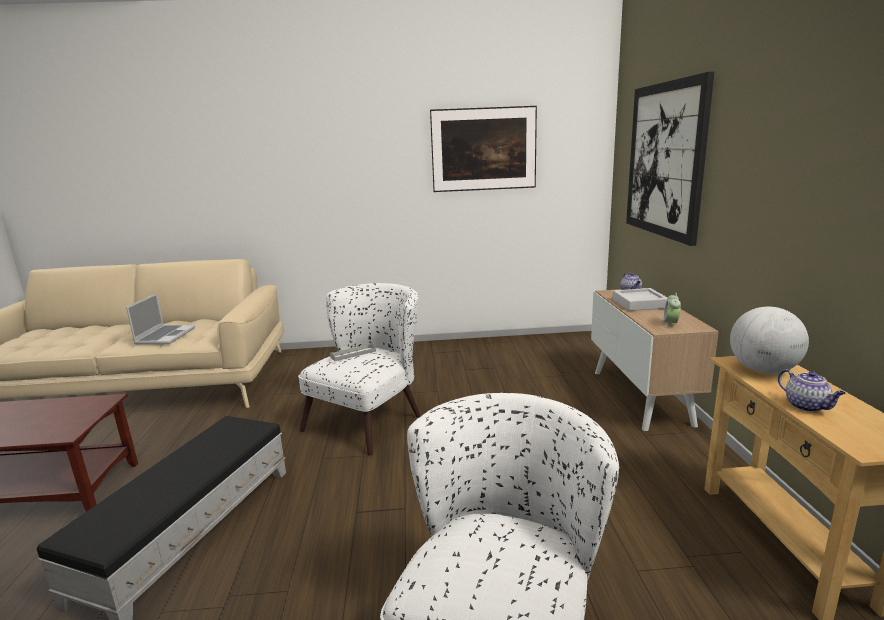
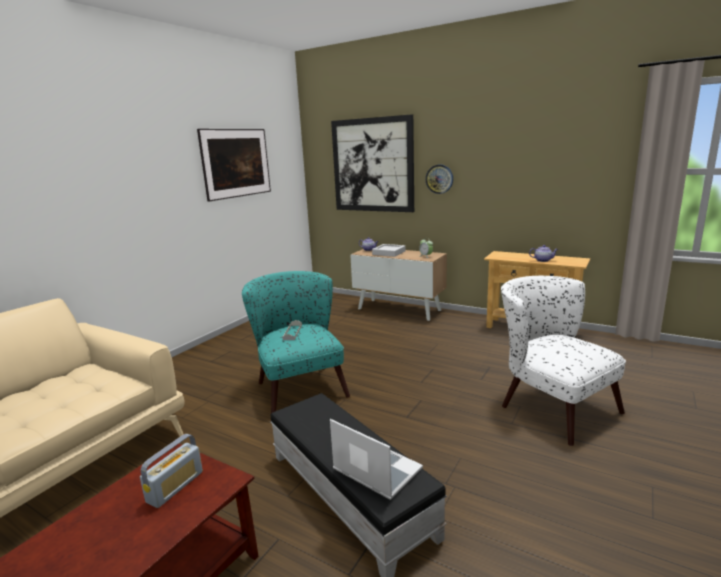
camera: 55 degrees left, 0 degrees up
laptop [126,293,195,345] -> laptop moved to [330,419,423,500]
white armchair [298,283,420,456] -> turquoise armchair [242,271,350,413]
globe [730,307,809,374] -> none
none -> radio [140,434,203,508]
none -> wall clock [426,165,453,194]

